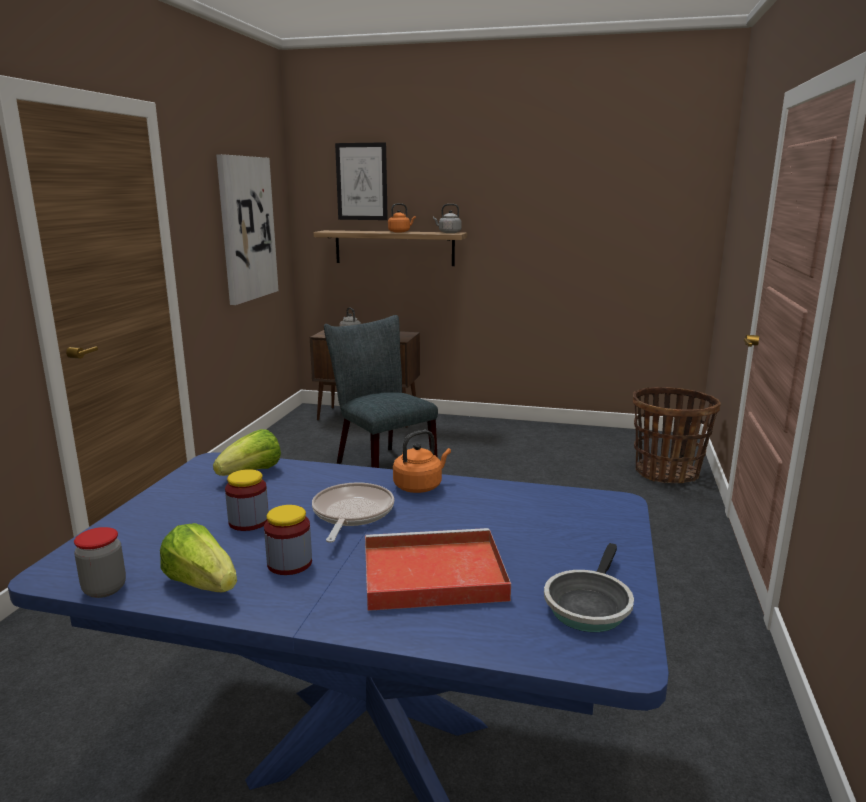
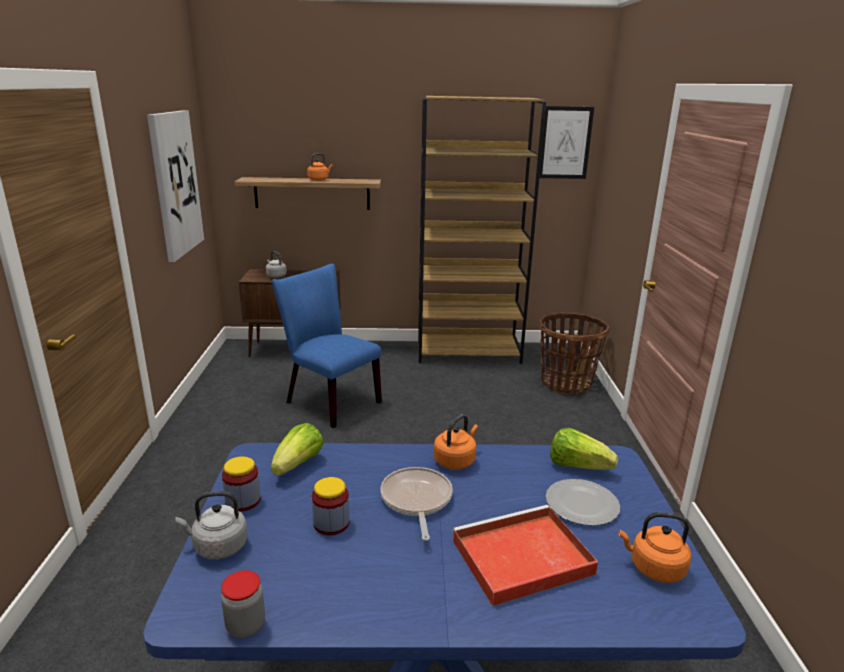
camera: 15 degrees left, 5 degrees up
lettuce [160,523,237,592] -> lettuce moved to [550,428,618,470]
jar [264,505,312,575] -> jar moved to [222,456,261,511]
grey chair [324,315,438,468] -> blue chair [272,264,382,428]
picture [335,142,388,220] -> picture moved to [539,106,594,179]
grey kettle [433,204,462,233] -> grey kettle moved to [175,491,248,560]
frying pan [544,543,634,632] -> orange kettle [619,512,691,583]
none -> brown bookcase [418,96,546,364]
none -> plate [546,479,620,526]

